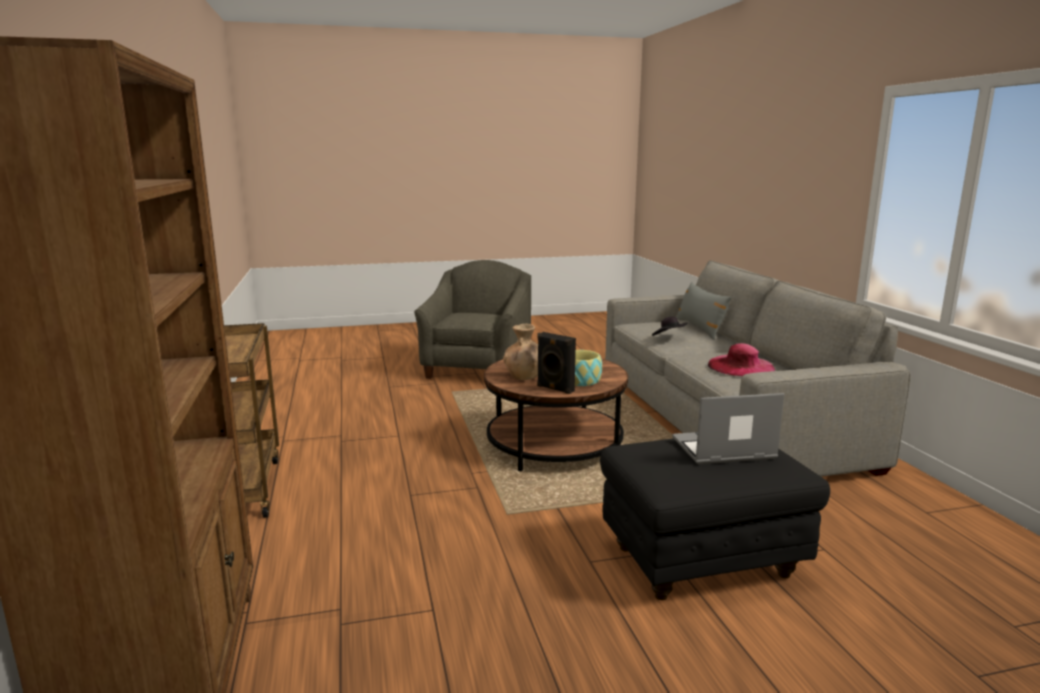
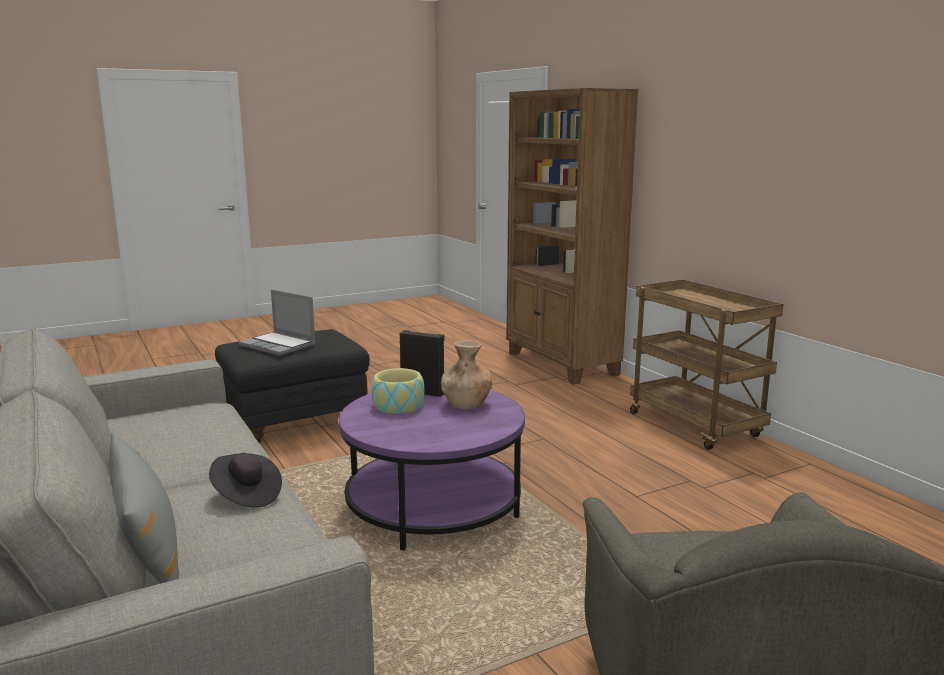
camera: 165 degrees right, 0 degrees up
brown coffee table [484,359,628,471] -> purple coffee table [339,390,525,550]
laptop [672,393,784,464] -> laptop turned 60 degrees clockwise [239,289,316,356]
pink hat [708,343,775,376] -> none

